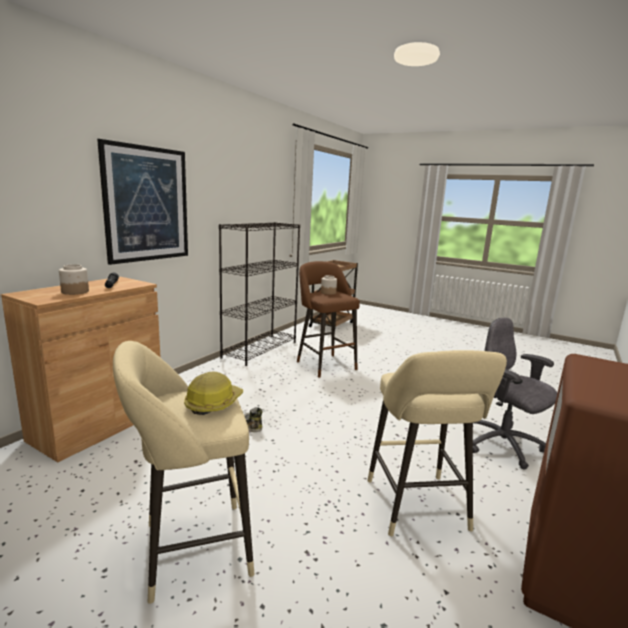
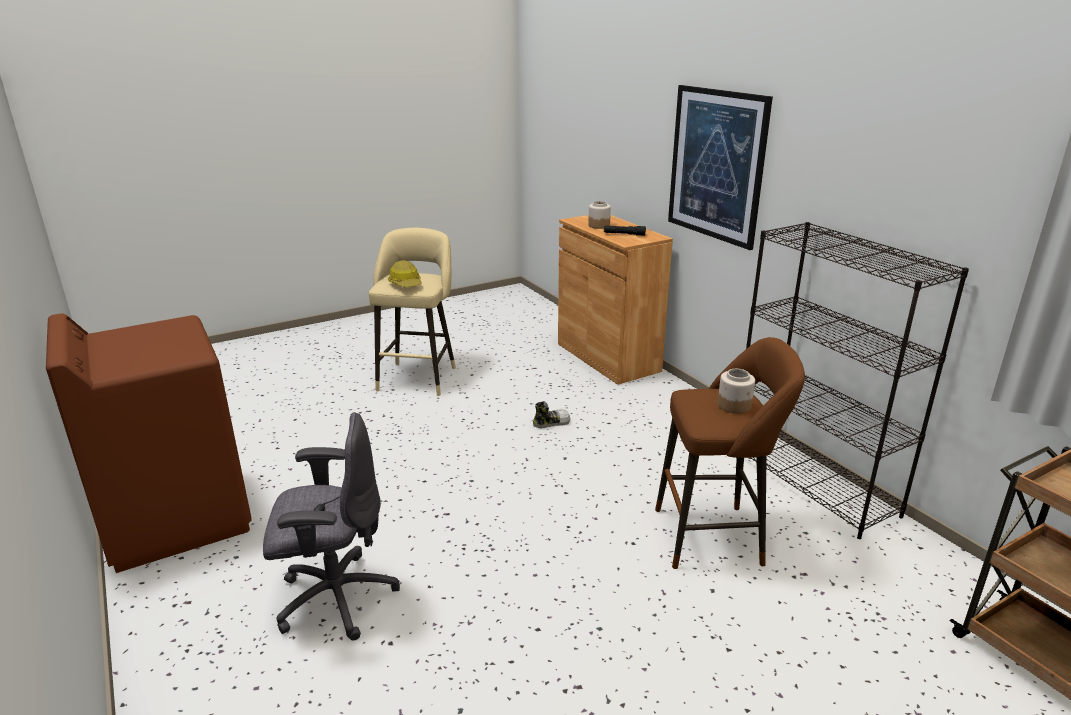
camera: 120 degrees right, 10 degrees up
beige stool [367,350,507,536] -> none

